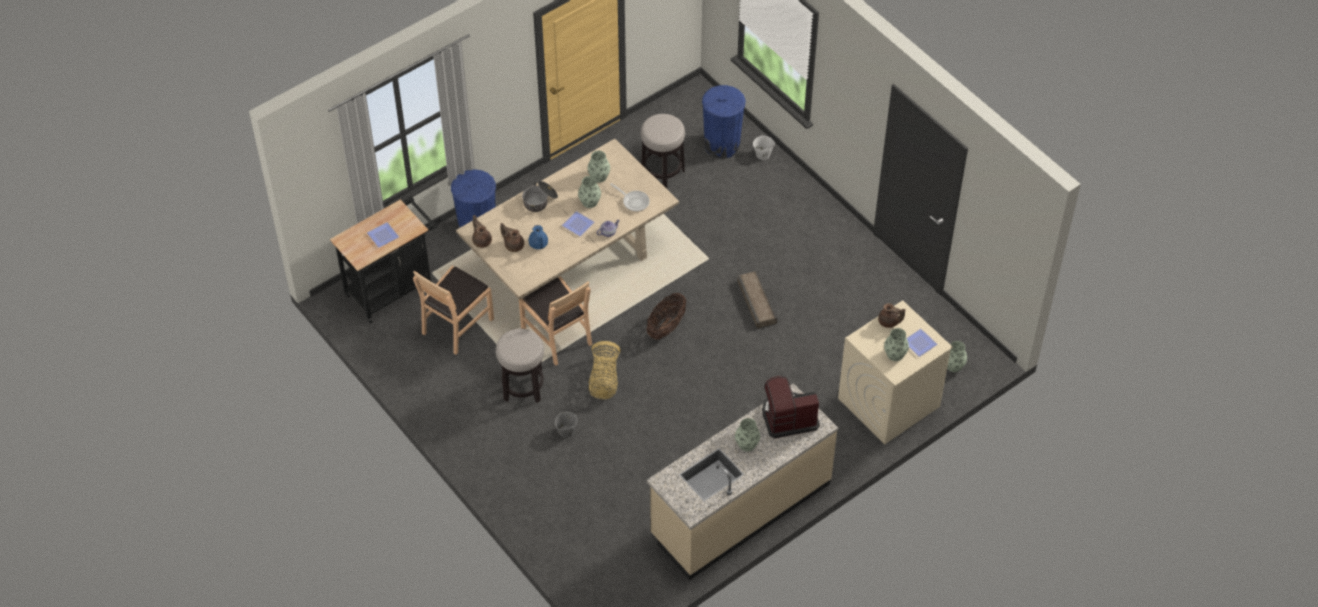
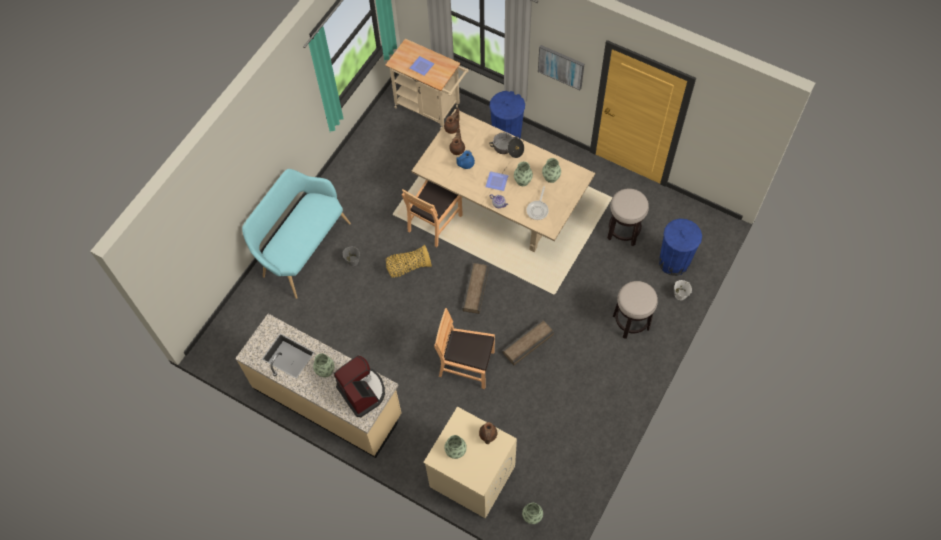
camera: 70 degrees right, 10 degrees up
black cart [330,198,437,324] -> beige cart [385,39,469,129]
brown chair [413,266,494,355] -> brown chair moved to [434,308,495,389]
stool [496,329,544,403] -> stool moved to [613,281,658,339]
basket [646,293,686,339] -> crate [462,263,489,314]
plate [907,329,938,357] -> none
none -> turquoise bench [242,169,351,299]
none -> picture [538,45,584,90]

